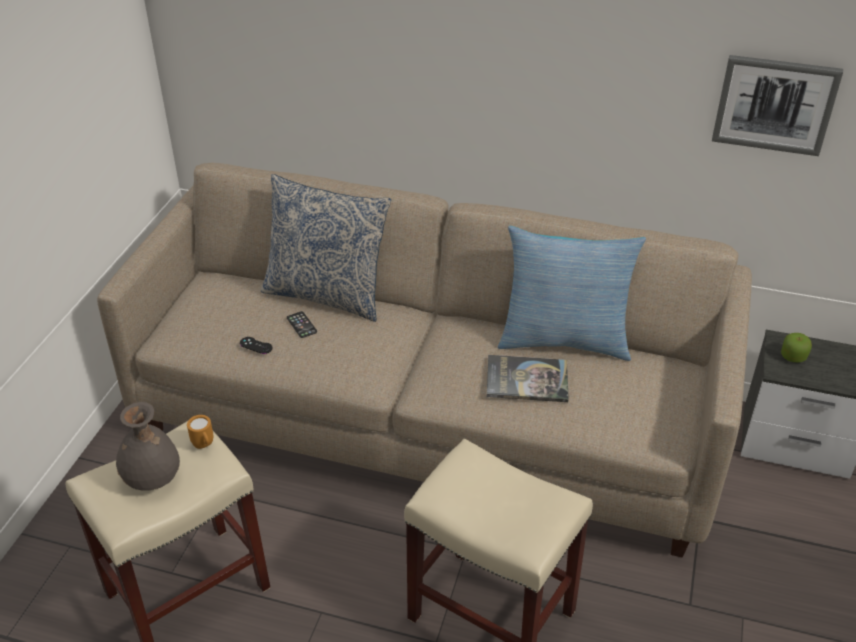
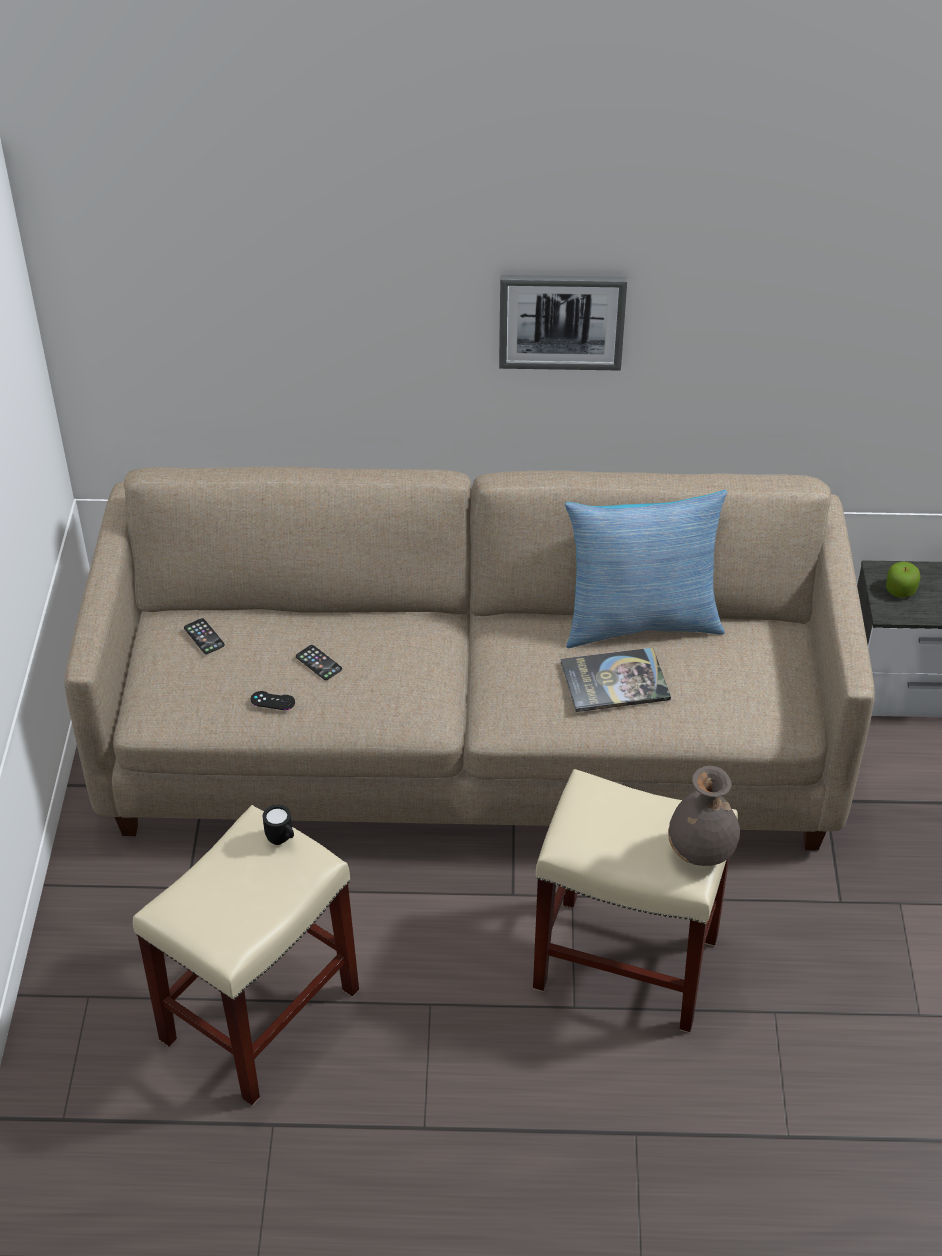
camera: 15 degrees left, 5 degrees up
grey vase [116,402,180,491] -> grey vase moved to [668,766,740,866]
orange mug [187,415,213,449] -> black mug [263,805,294,845]
pillow [261,174,391,322] -> none
picture [712,55,843,156] -> picture moved to [499,275,627,370]
none -> phone [184,618,225,654]

